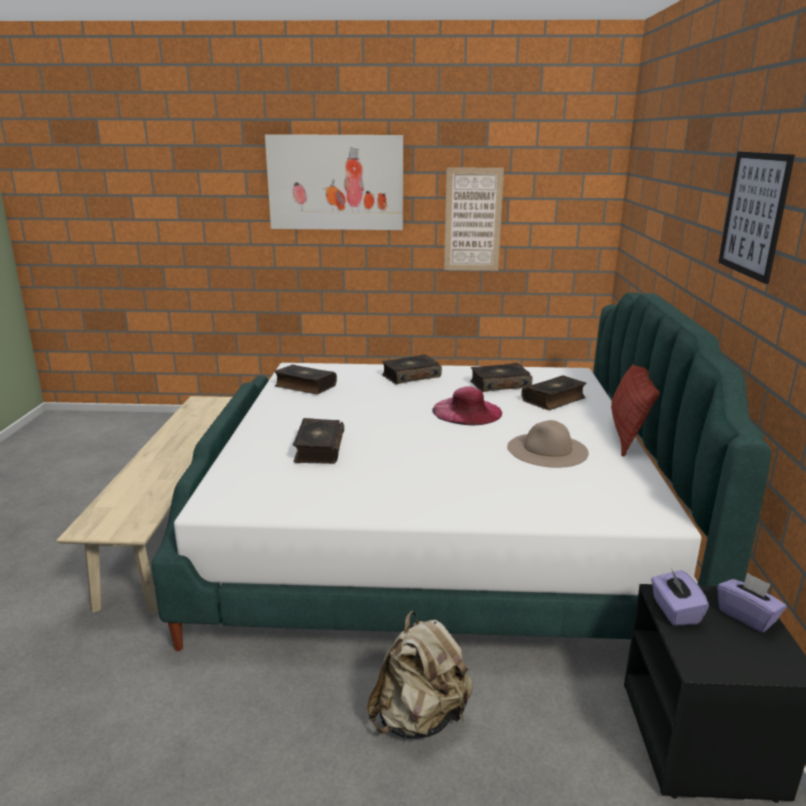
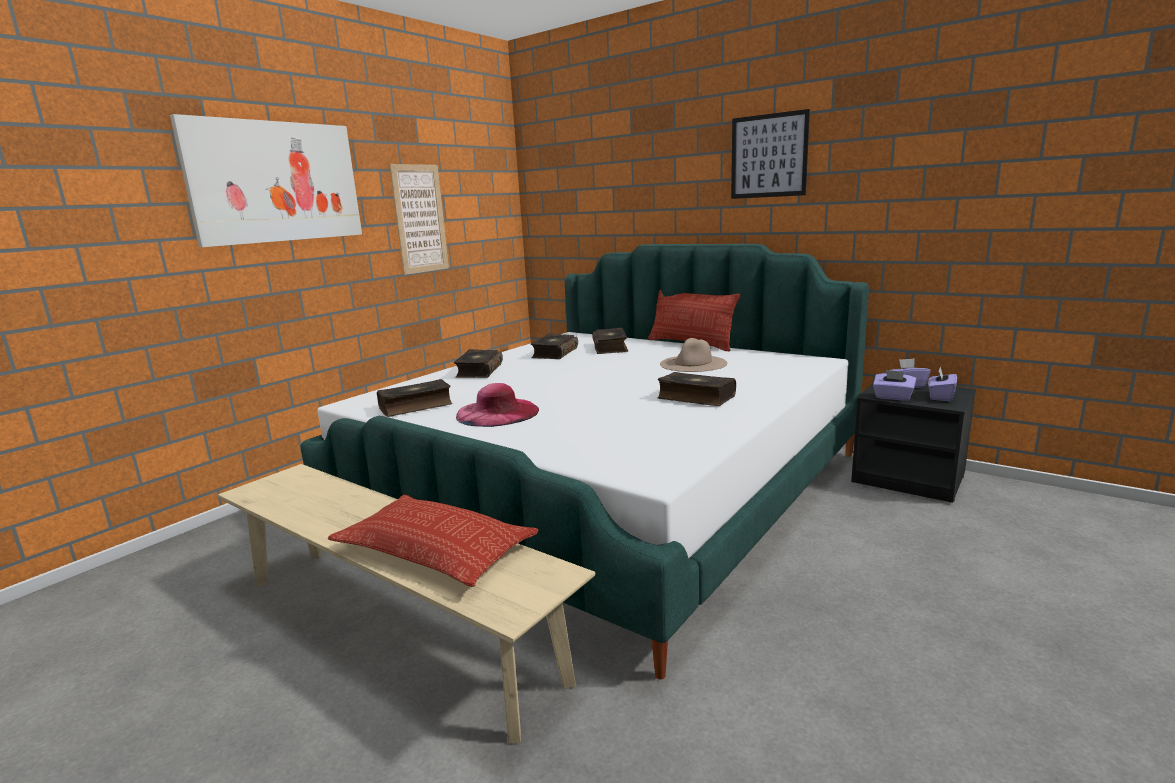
camera: 55 degrees left, 5 degrees down
book [293,418,344,464] -> book moved to [657,372,736,406]
beige backpack [367,611,473,738] -> none
pink hat [432,386,502,425] -> pink hat moved to [456,383,539,427]
none -> pillow [328,495,539,587]
none -> purple tissue box [928,366,957,401]

